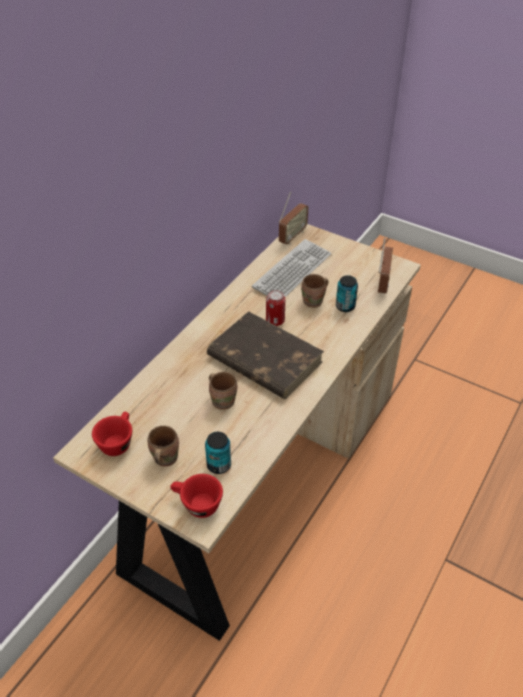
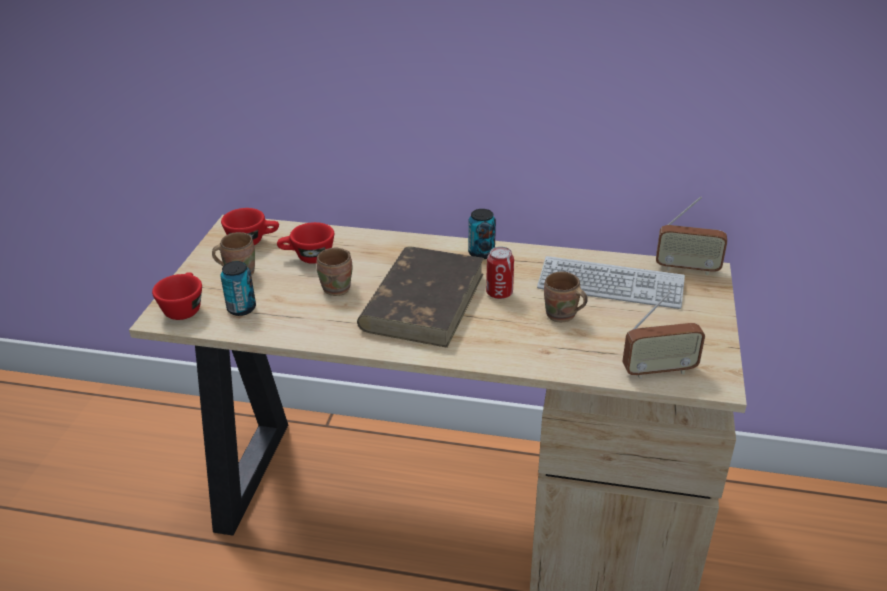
camera: 70 degrees right, 10 degrees down
can [336,275,358,312] -> can moved to [468,209,496,259]
none -> red cup [277,222,334,264]

